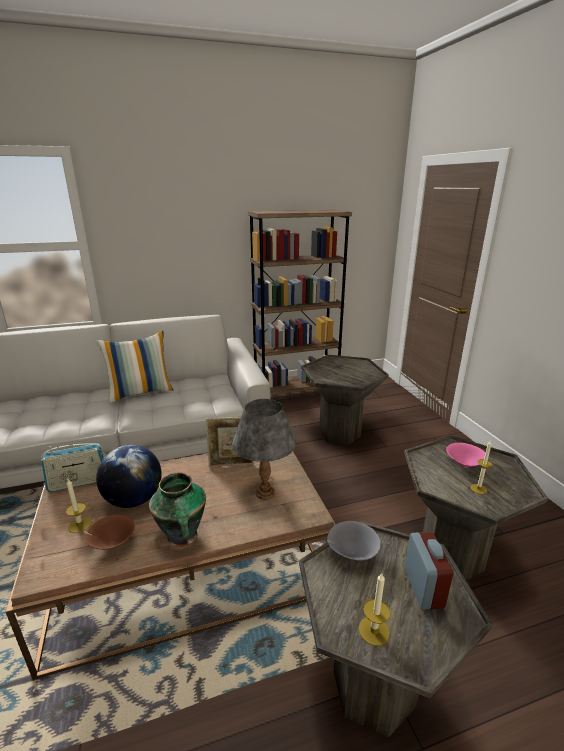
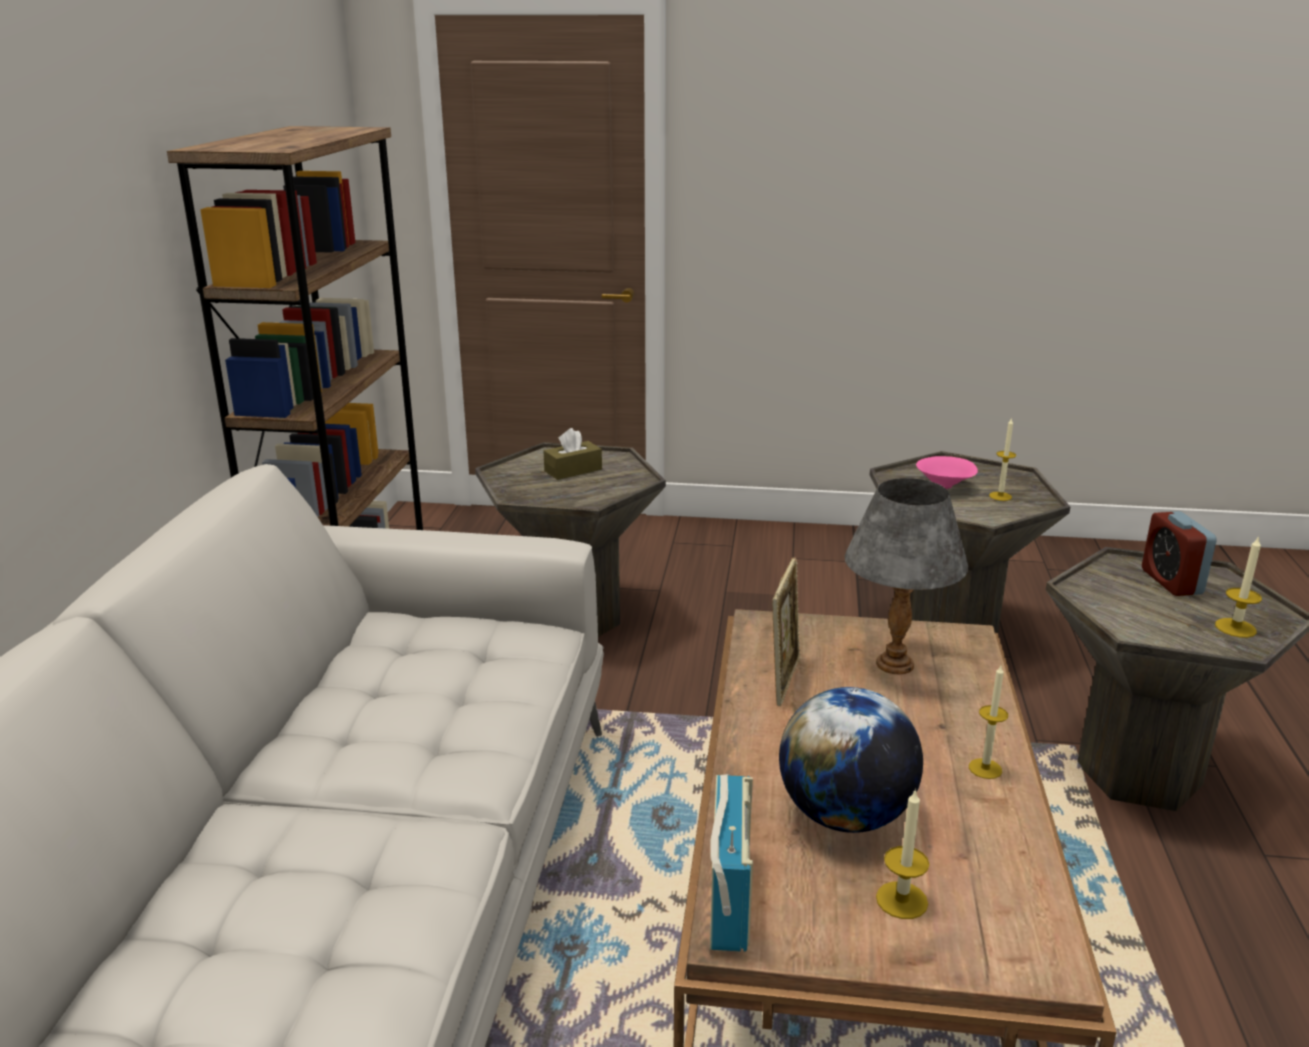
camera: 65 degrees left, 0 degrees up
brown bowl [84,515,135,550] -> none
pillow [97,331,173,403] -> none
vase [149,472,206,547] -> candle [969,666,1008,779]
grey bowl [327,521,381,561] -> none
alarm clock [405,532,453,610] -> alarm clock turned 120 degrees counterclockwise [1142,511,1217,596]
none -> brown tissue box [544,428,602,480]

